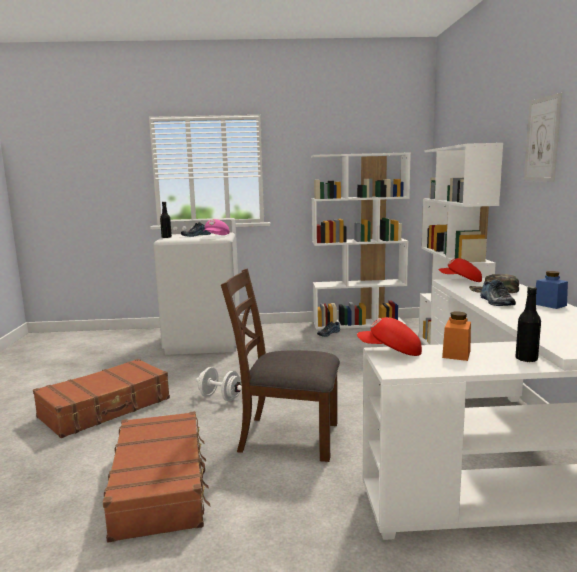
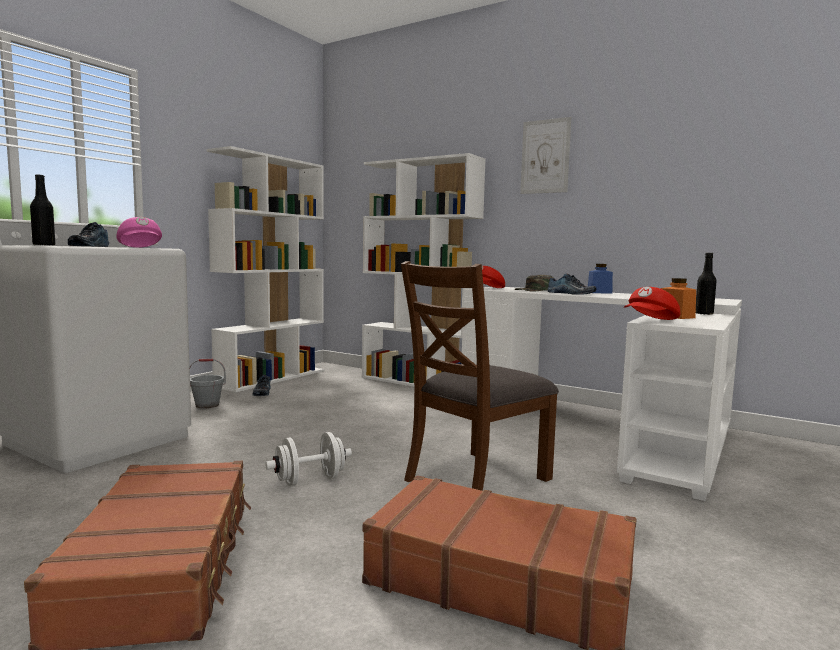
camera: 55 degrees left, 5 degrees down
none -> grey bucket [189,359,226,409]

